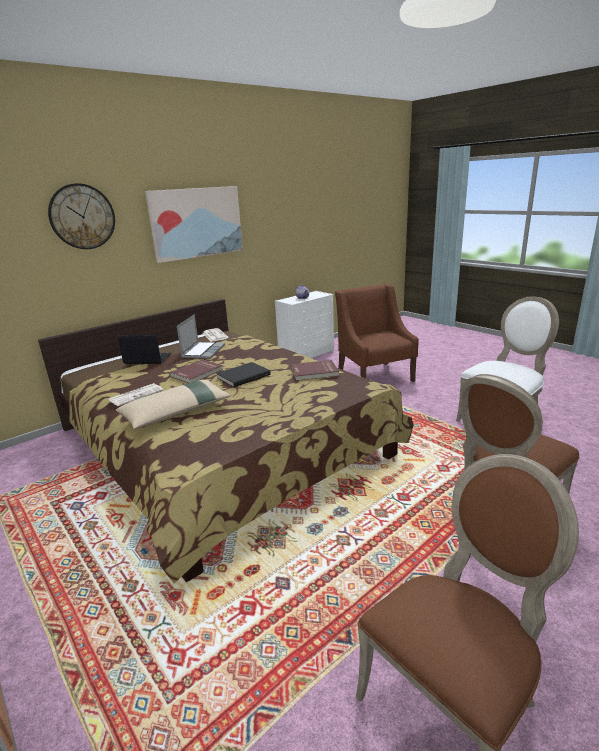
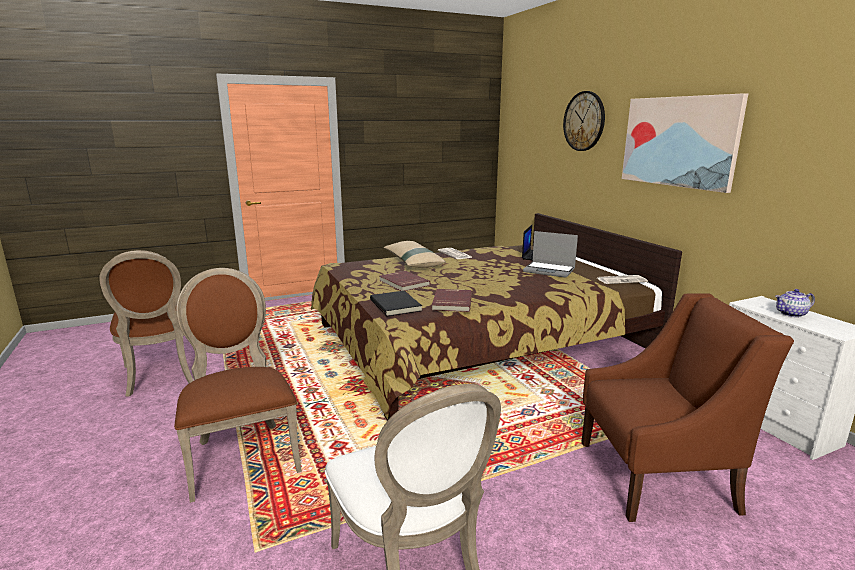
camera: 105 degrees right, 5 degrees down
red book [169,359,223,383] -> red book moved to [379,271,430,291]
black book [216,362,271,387] -> black book moved to [370,291,422,317]

